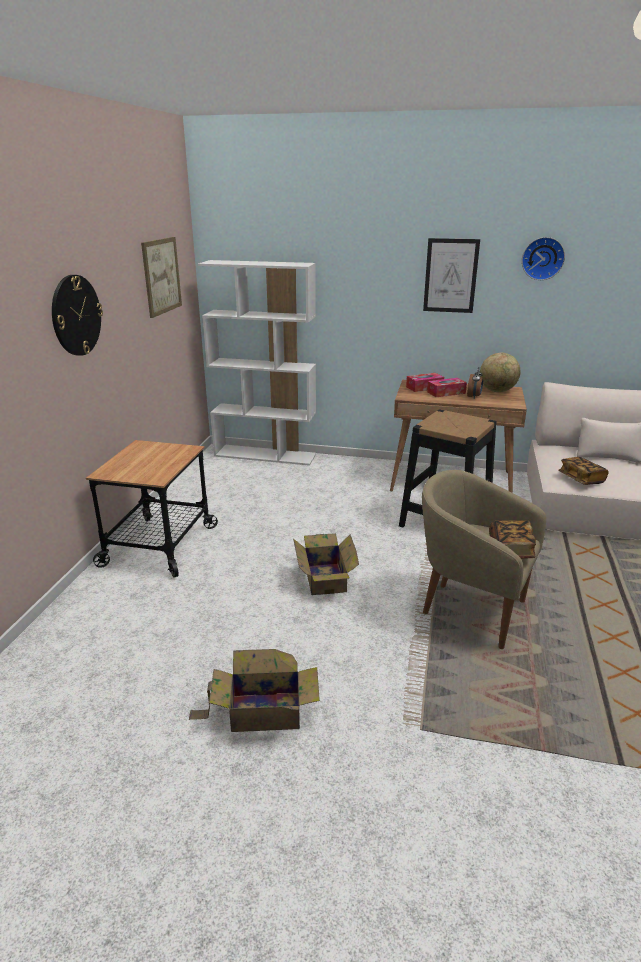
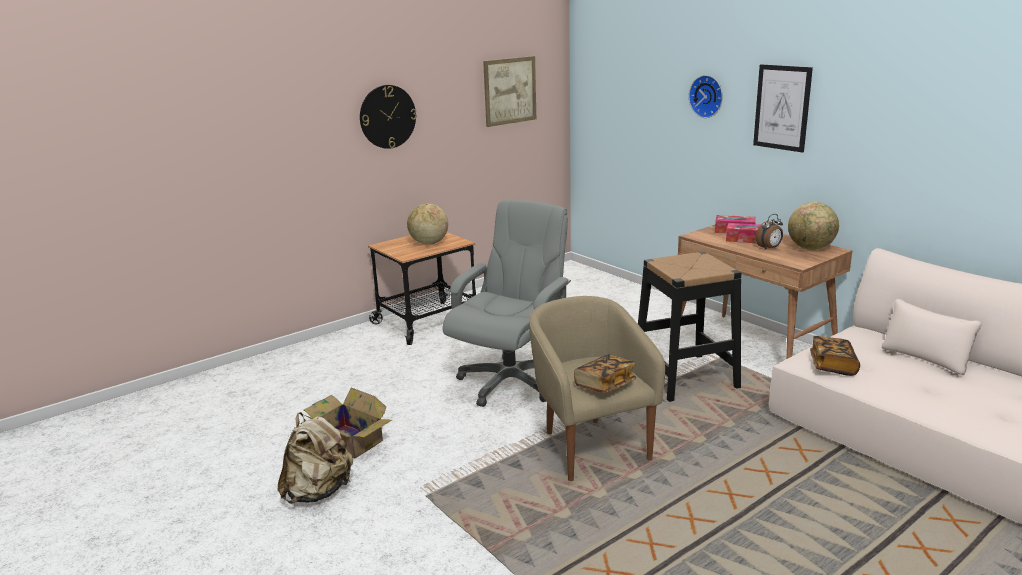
camera: 40 degrees right, 5 degrees down
white bookcase [198,260,316,466] -> none
cardboard box [293,533,359,595] -> grey office chair [443,200,571,407]
wall clock [522,237,565,280] -> wall clock moved to [689,75,723,118]
none -> beige backpack [278,412,353,504]
none -> globe [407,204,448,245]

